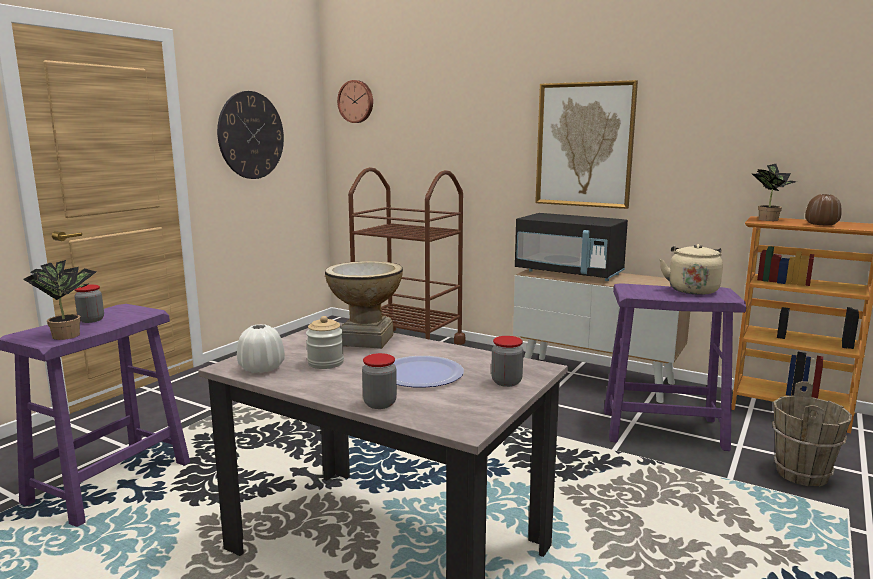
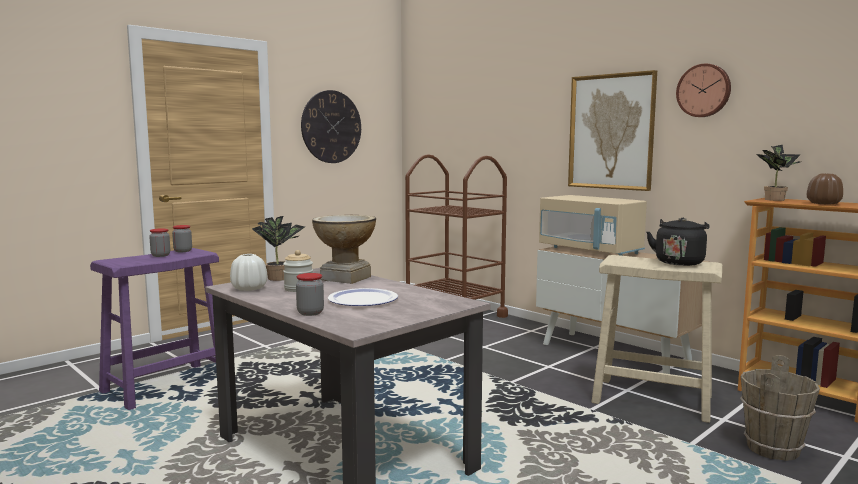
camera: 15 degrees right, 5 degrees down
potted plant [23,260,96,340] -> potted plant moved to [252,216,305,281]
wall clock [337,80,373,123] -> wall clock moved to [676,64,731,117]
jar [491,336,523,387] -> jar moved to [172,225,192,252]
black microwave [515,213,628,281] -> beige microwave [539,195,647,256]
purple stool [604,283,746,451] -> beige stool [592,255,722,423]
beige kettle [659,244,723,295] -> black kettle [646,217,710,266]

